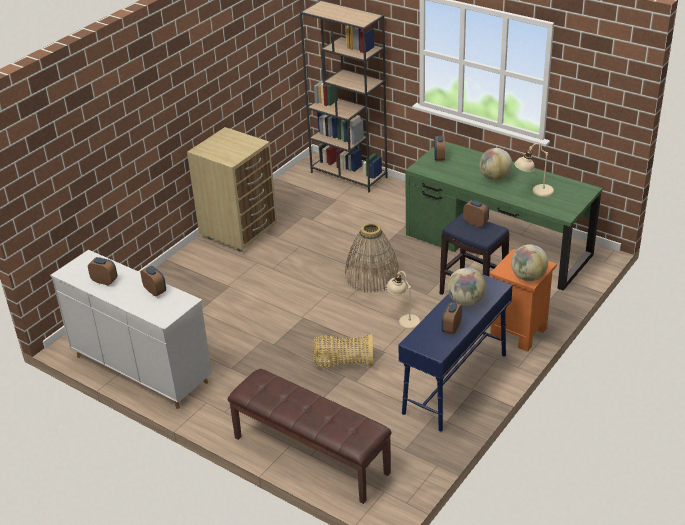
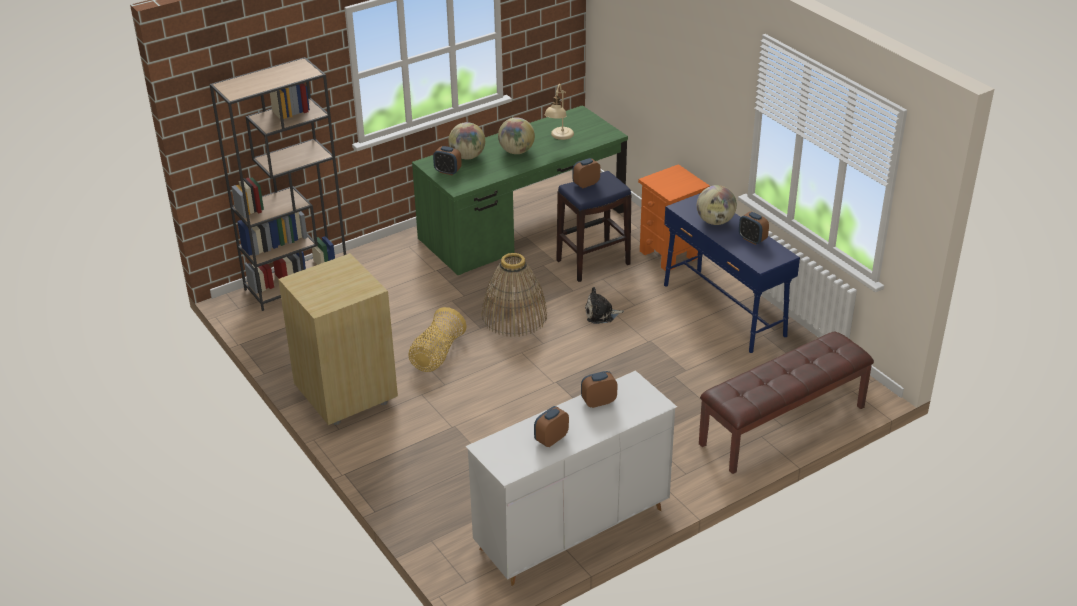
camera: 70 degrees left, 0 degrees up
basket [312,334,373,367] -> basket moved to [408,307,467,372]
beige table lamp [386,271,420,329] -> plush toy [585,287,624,324]
globe [511,244,548,281] -> globe moved to [448,122,485,159]

